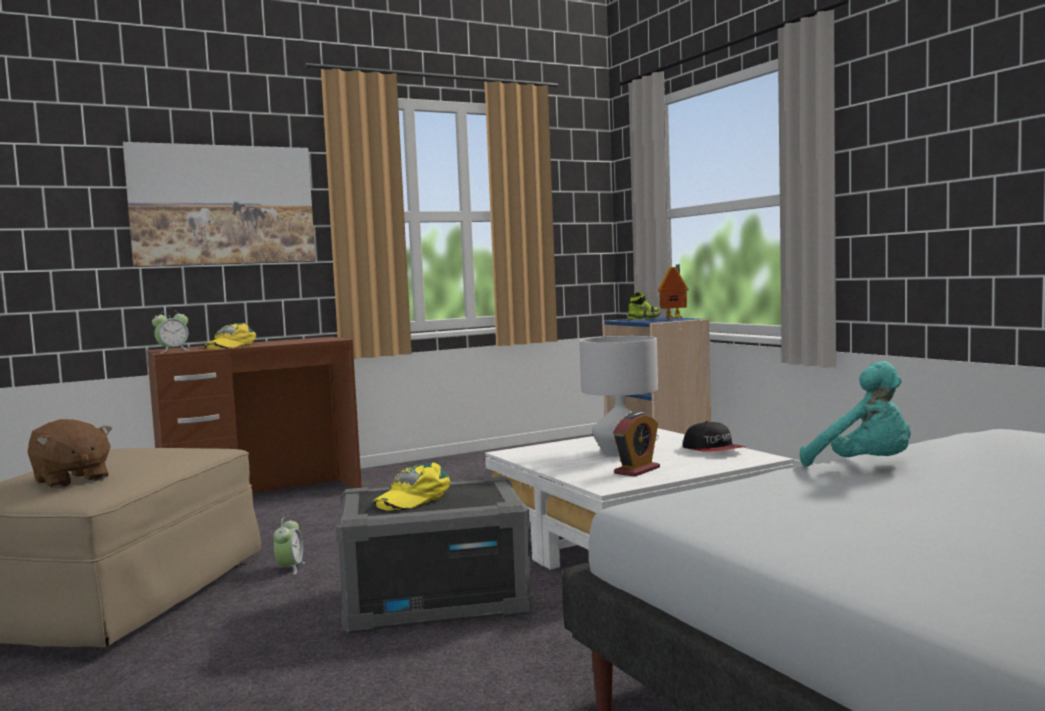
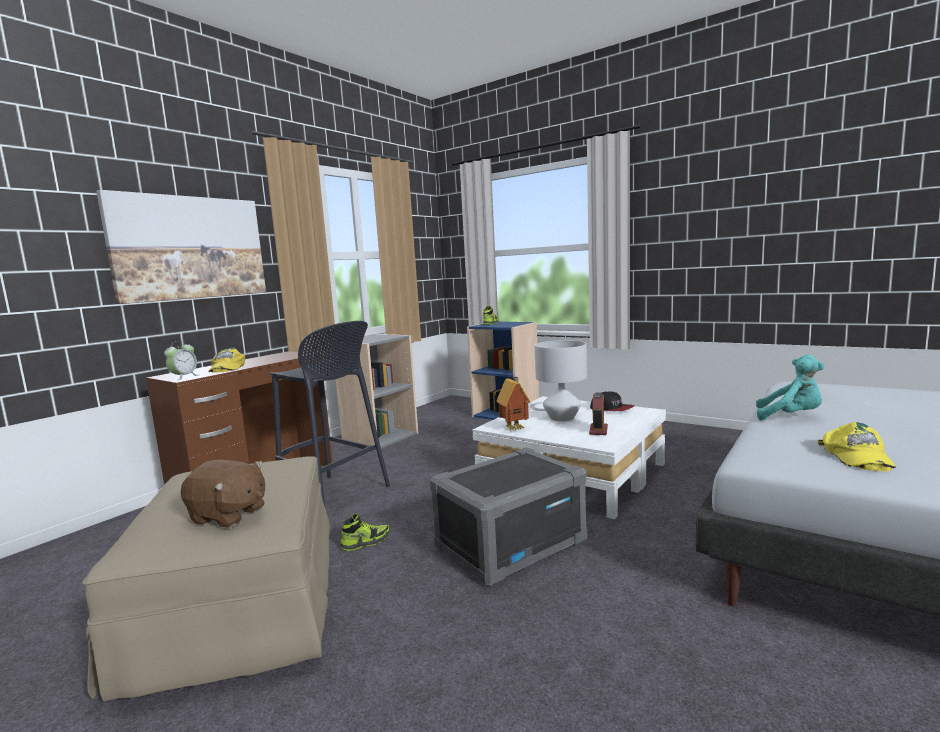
camera: 25 degrees left, 5 degrees up
alarm clock [274,517,305,575] -> shoe [340,514,390,551]
yellow cap [373,463,451,511] -> yellow cap moved to [817,422,896,471]
toy house [657,264,689,319] -> toy house moved to [496,377,530,430]
none -> grey stool [269,321,390,506]
none -> grey bookcase [333,334,418,451]

